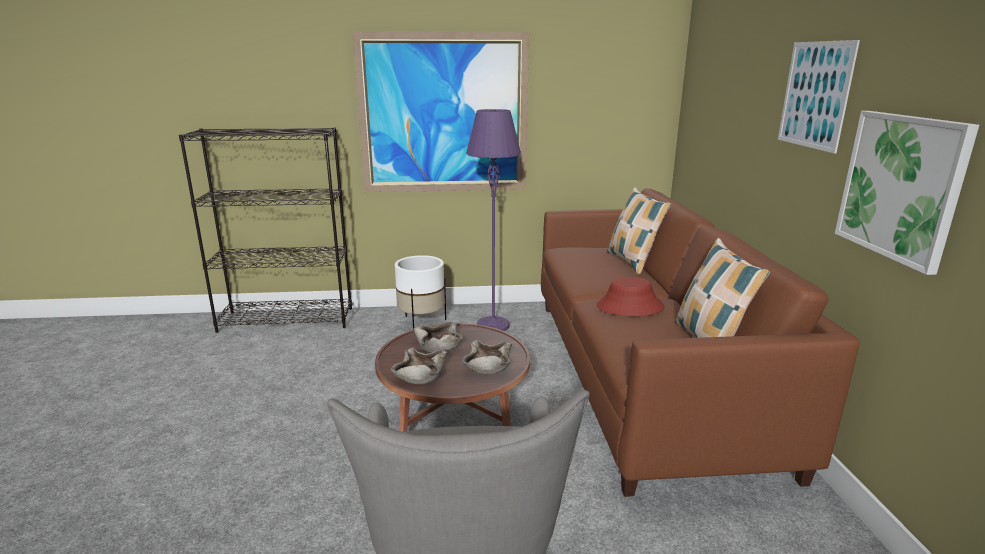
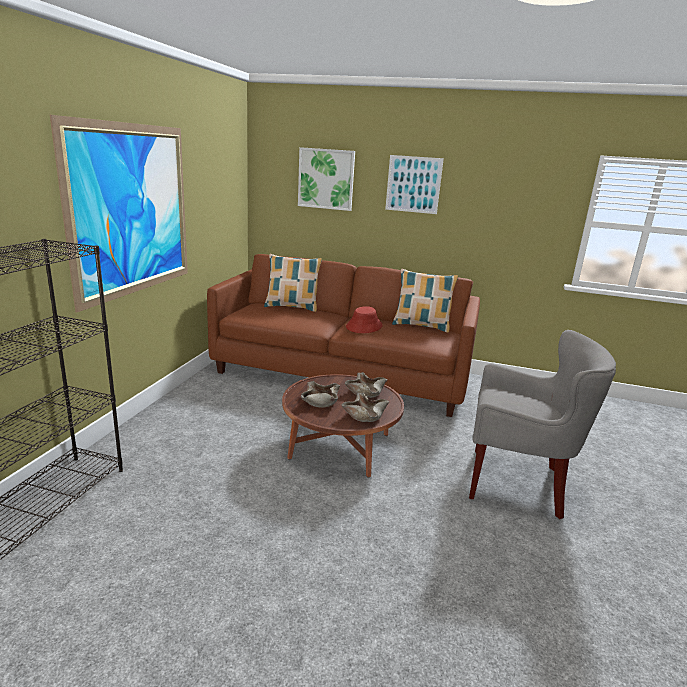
camera: 70 degrees left, 0 degrees up
white planter [395,255,446,329] -> none
purple floor lamp [466,109,521,331] -> none
picture [835,111,979,275] -> picture moved to [298,147,355,211]

